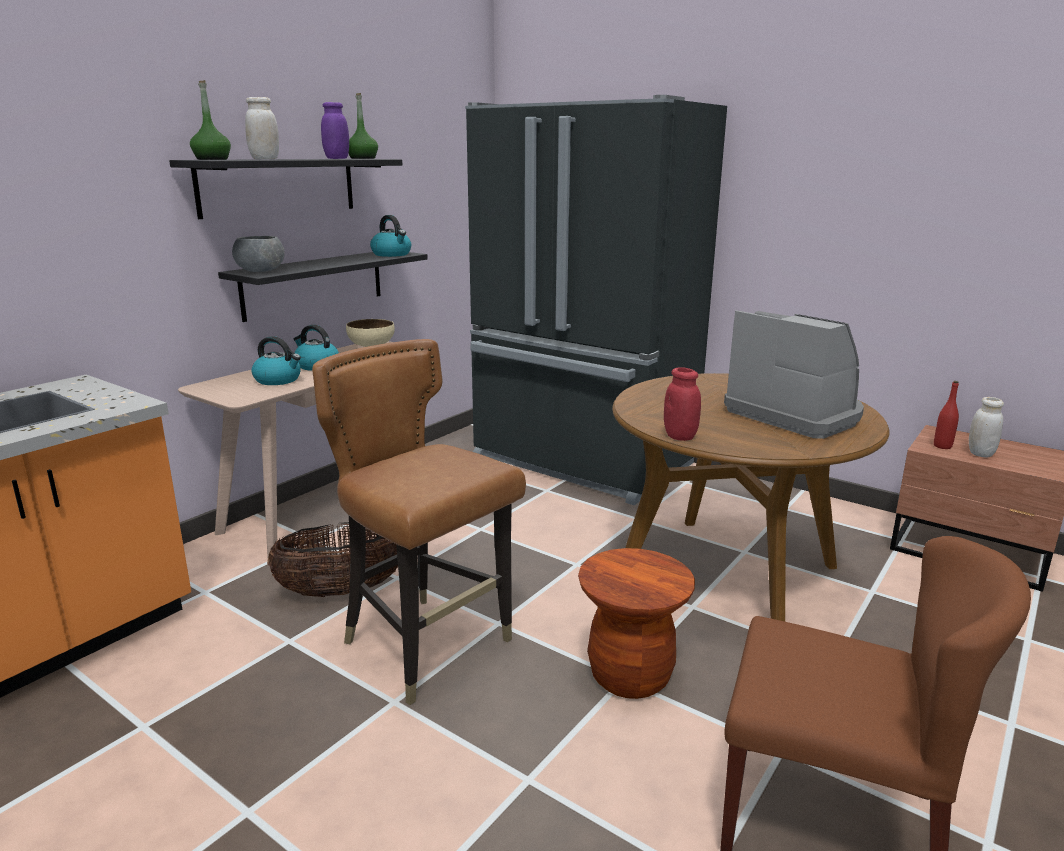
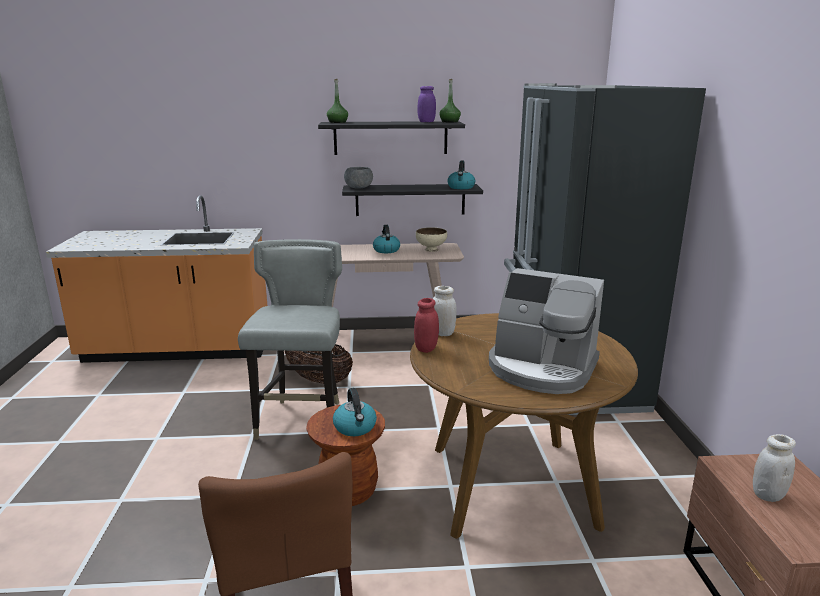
camera: 50 degrees right, 0 degrees up
white jar [245,97,279,159] -> white jar moved to [433,286,457,336]
kettle [252,336,301,385] -> kettle moved to [333,388,377,436]
brown chair [312,339,526,705] -> grey chair [238,239,342,440]
coffee machine [724,310,864,439] -> coffee machine turned 105 degrees clockwise [489,268,604,394]
red bottle [934,381,959,449] -> none

